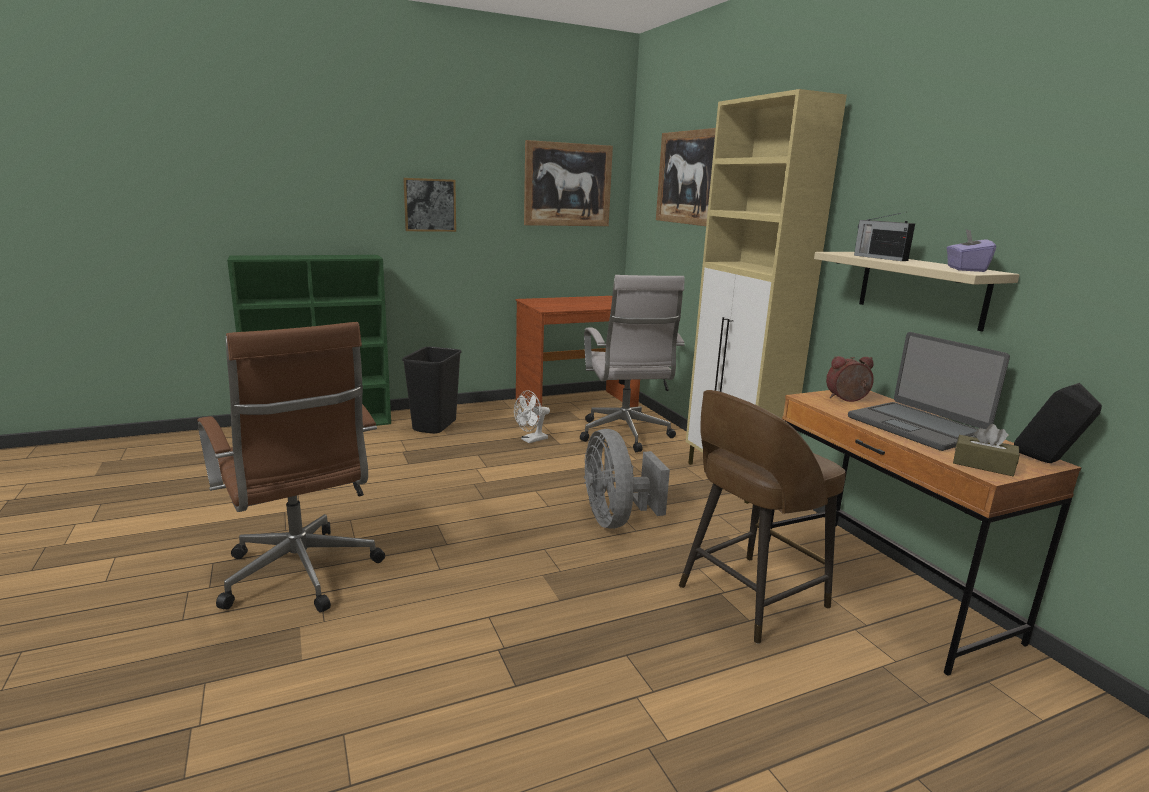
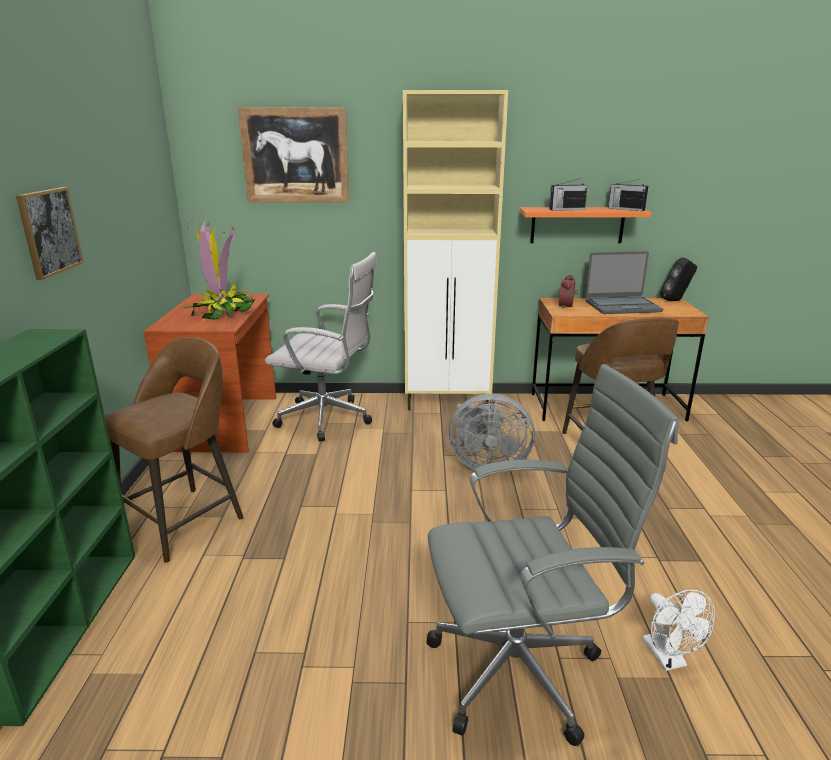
camera: 65 degrees left, 5 degrees up
brown office chair [197,322,385,613] -> grey office chair [427,364,679,746]
black trash can [402,347,462,434] -> brown stool [105,337,244,563]
white fan [514,390,550,443] -> white fan moved to [642,590,715,671]
picture [524,140,613,226] -> none
beige shelf [814,252,1020,331] -> orange shelf [519,207,652,243]
purple tissue box [947,230,996,272] -> radio [608,179,648,211]
brown tissue box [953,424,1019,476] -> none
none -> potted plant [183,219,255,320]

